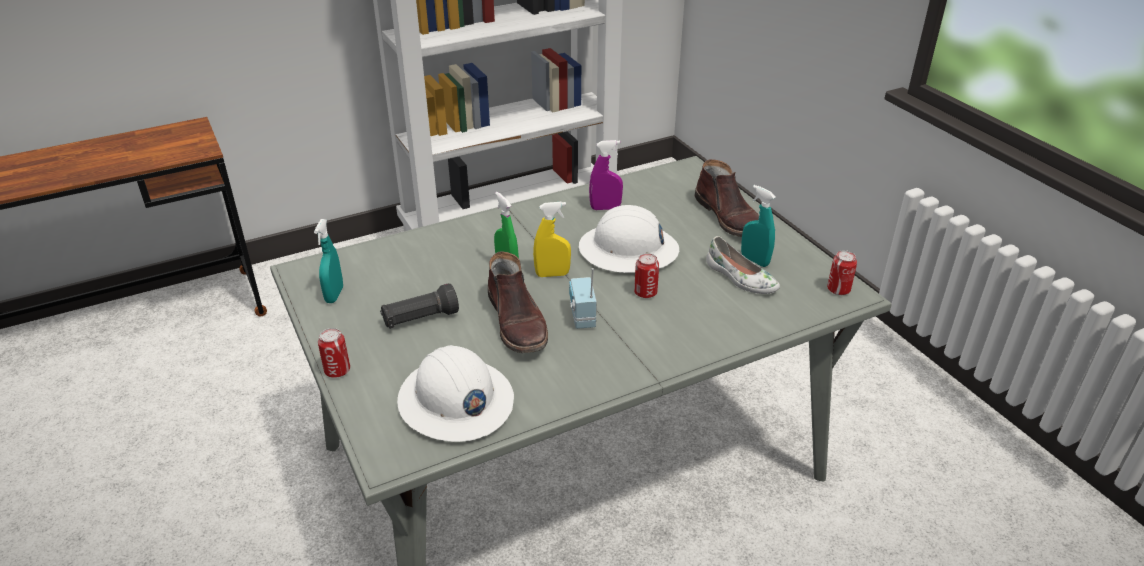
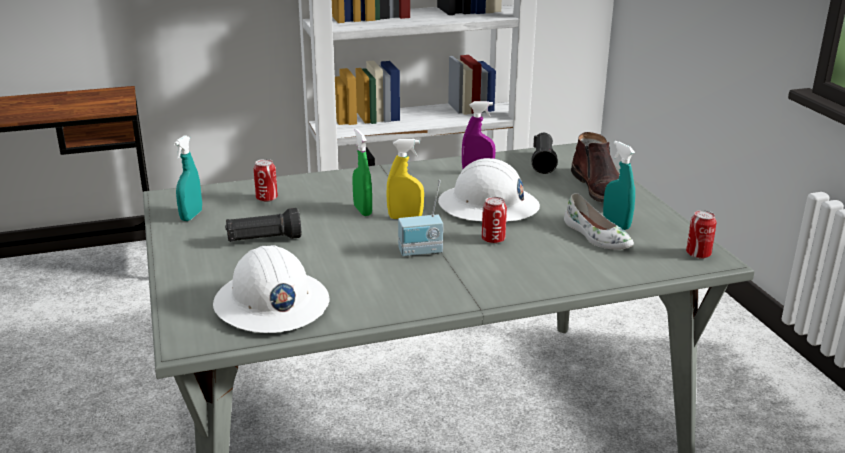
camera: 10 degrees right, 10 degrees down
can [318,328,350,378] -> can moved to [254,159,278,202]
brown boot [488,251,548,353] -> none
radio [569,268,597,329] -> radio turned 105 degrees counterclockwise [398,180,443,257]
none -> black flashlight [532,133,558,174]

